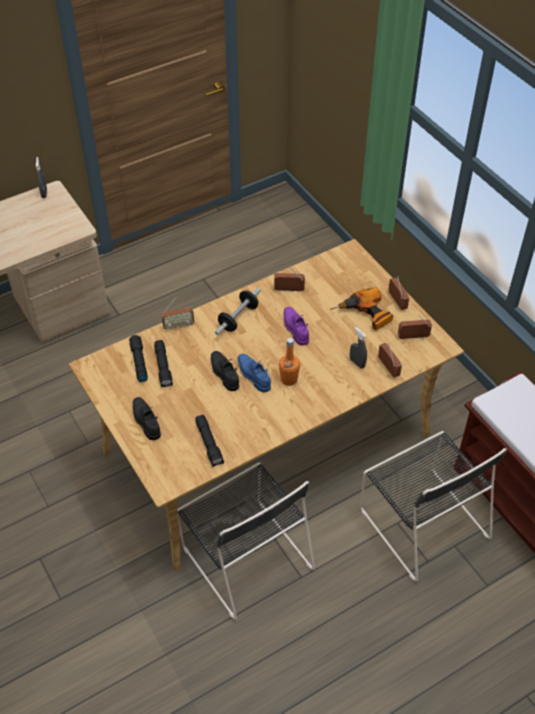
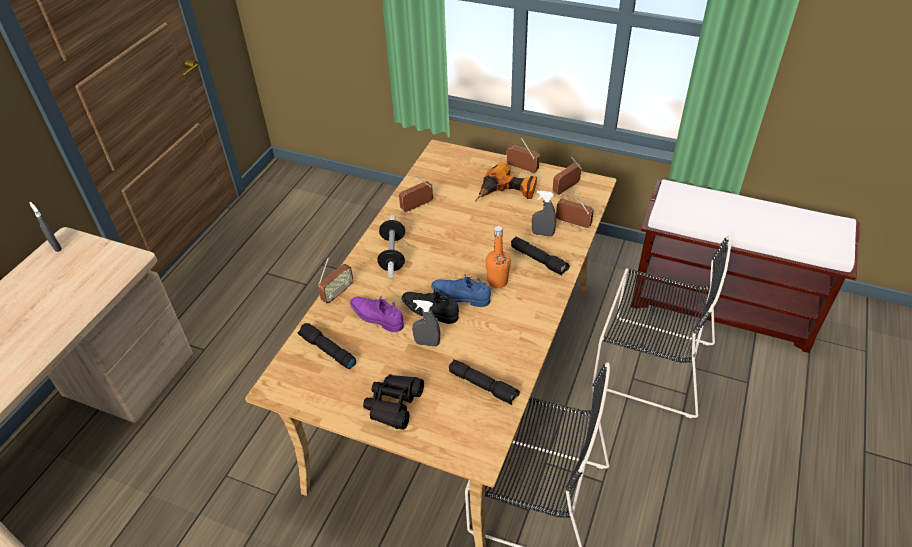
camera: 35 degrees left, 5 degrees down
black shoe [133,397,161,440] -> black binoculars [363,374,424,430]
black flashlight [154,340,173,387] -> black flashlight moved to [511,237,570,276]
purple shoe [284,307,309,346] -> purple shoe moved to [350,296,404,332]
none -> grey spray bottle [412,300,440,347]

